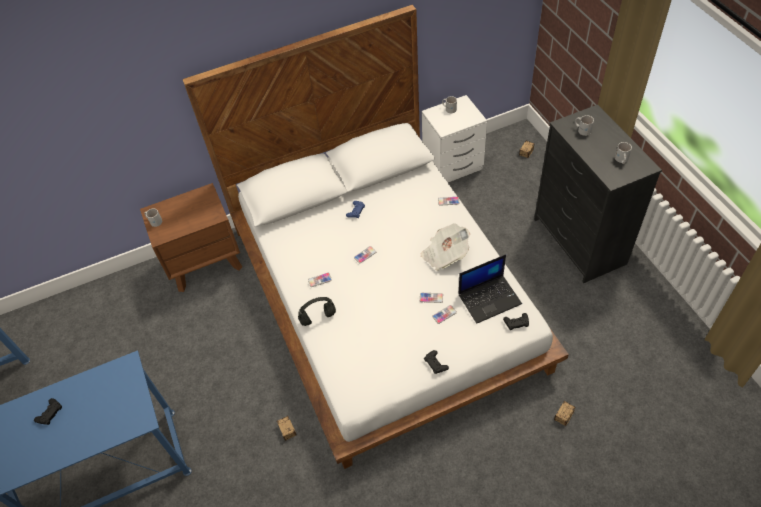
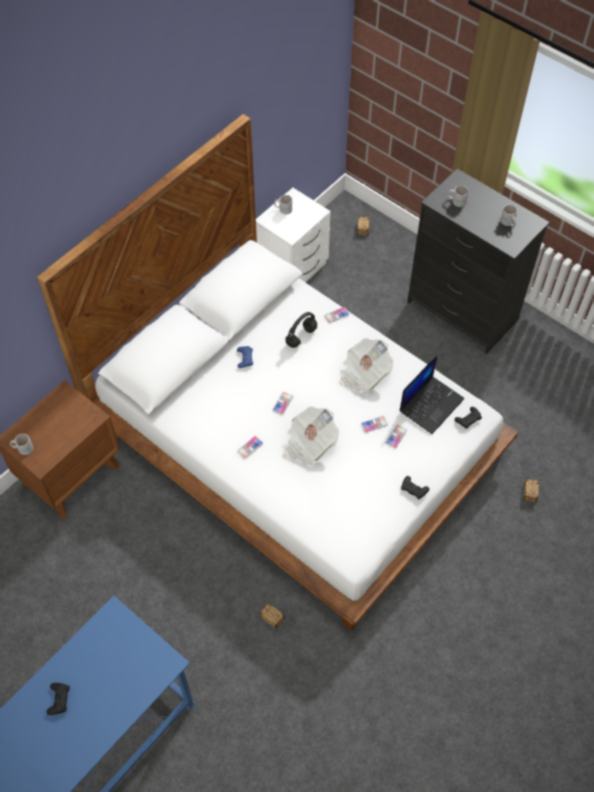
camera: 30 degrees left, 5 degrees up
black headphones [298,297,336,326] -> black headphones moved to [285,312,317,348]
none -> newspaper [283,406,339,466]

